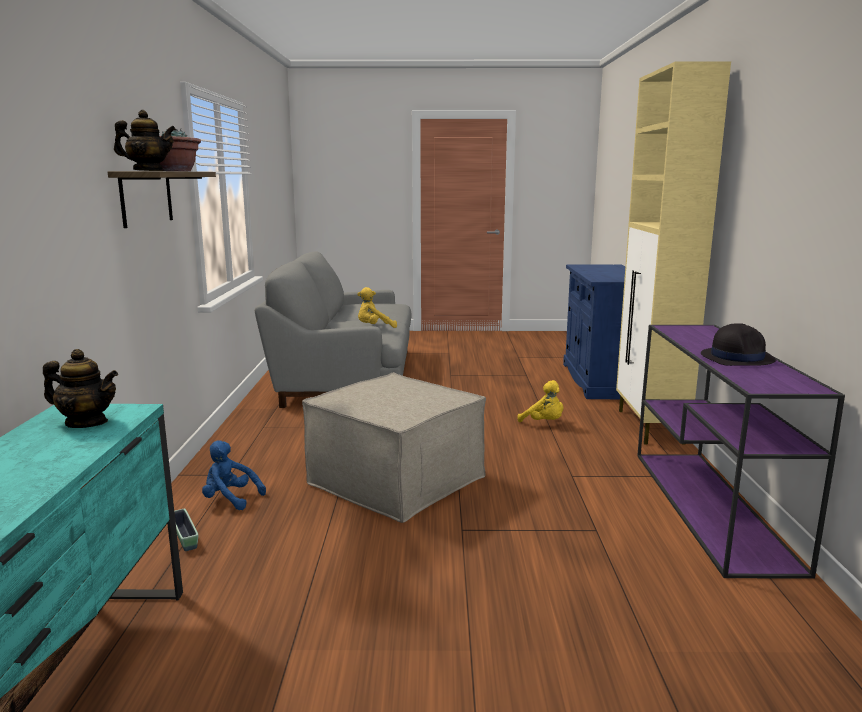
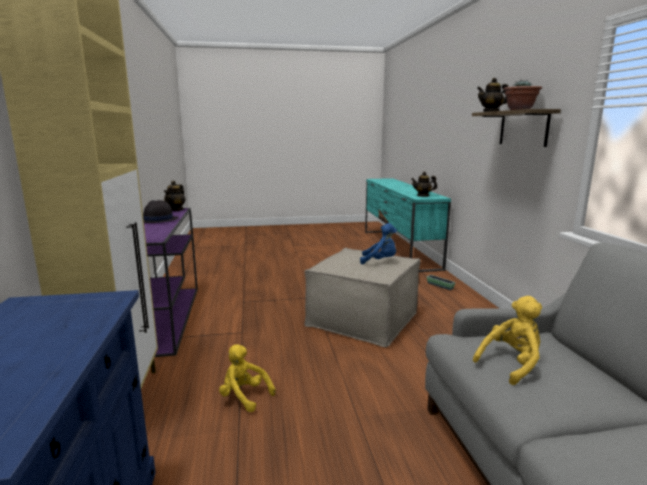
camera: 170 degrees right, 0 degrees up
blue plush toy [202,441,266,510] -> blue plush toy moved to [360,223,397,264]
none -> teapot [164,180,186,211]

